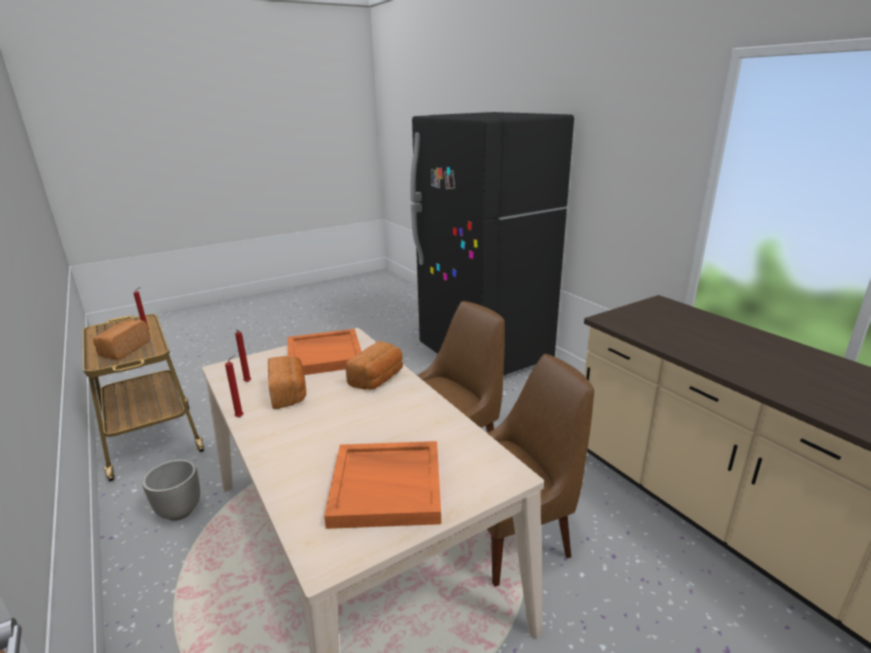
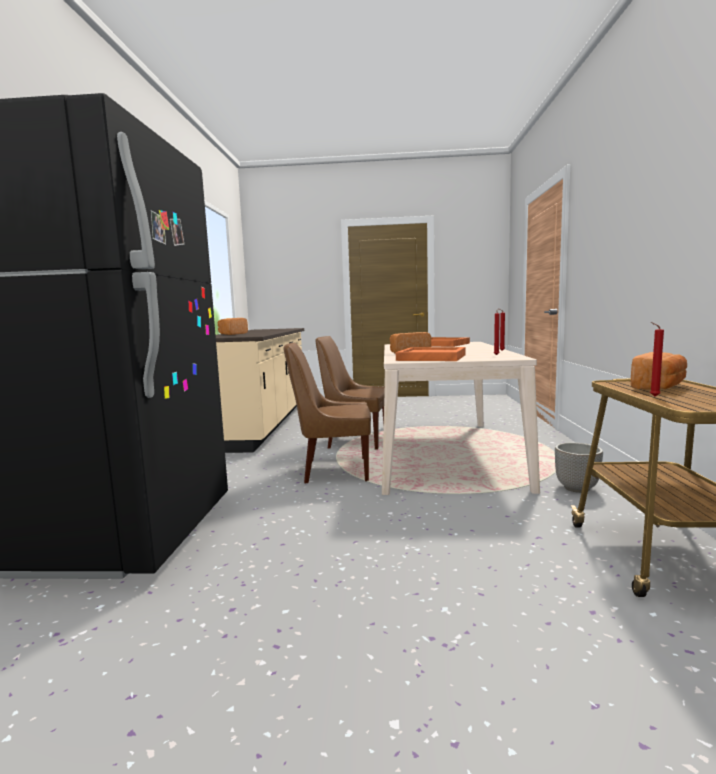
camera: 145 degrees left, 15 degrees down
bread [268,356,306,409] -> bread moved to [218,318,248,335]

